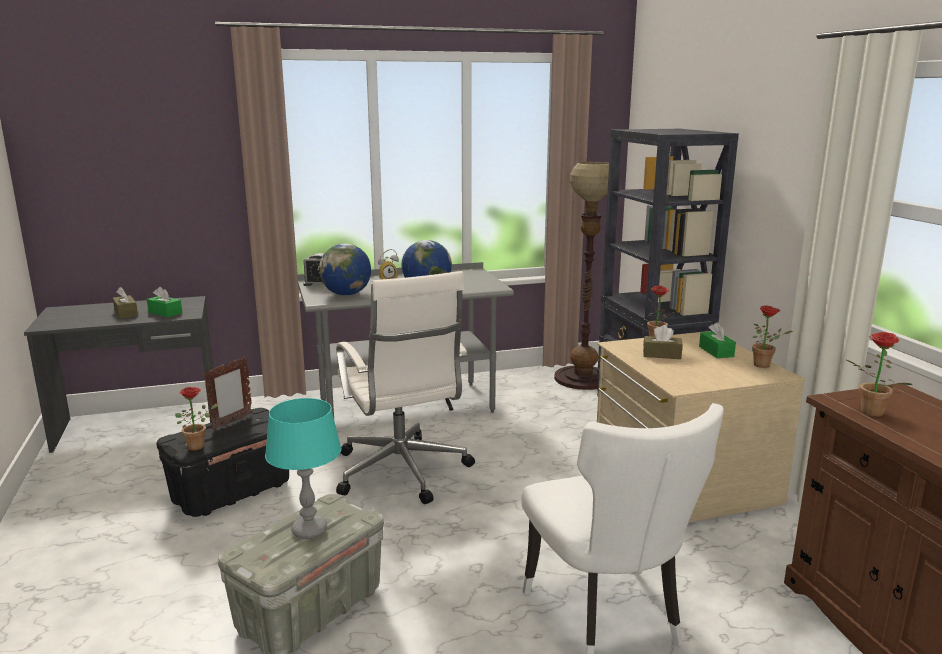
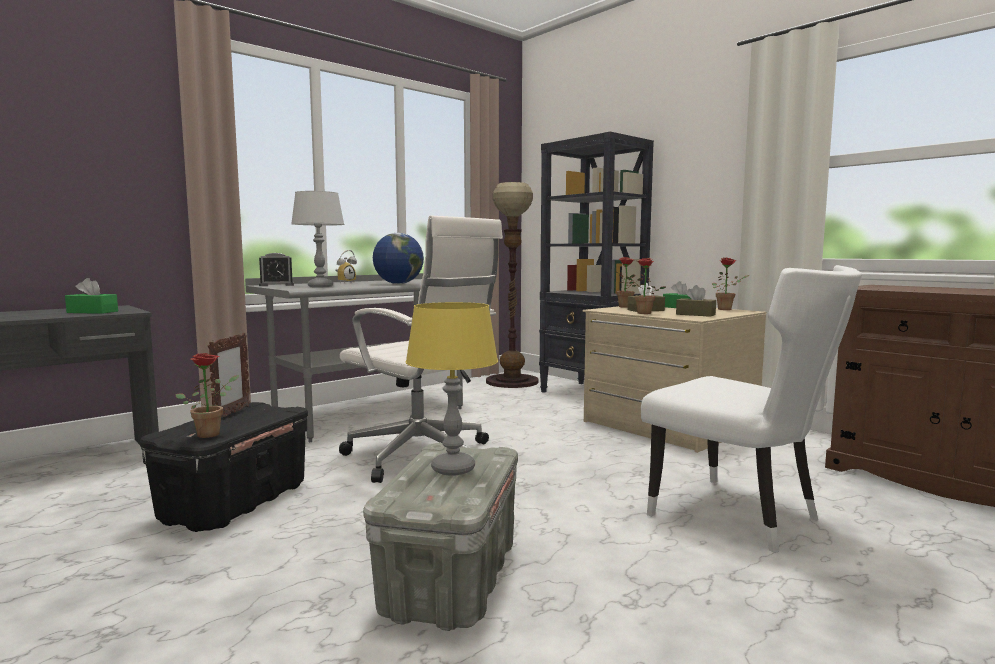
camera: 25 degrees left, 10 degrees down
brown tissue box [113,287,138,318] -> brown tissue box moved to [676,285,716,317]
turquoise table lamp [265,398,342,539] -> yellow table lamp [406,302,498,476]
globe [319,243,371,296] -> grey table lamp [291,191,345,287]
potted plant [846,332,912,417] -> potted plant moved to [626,258,666,314]

